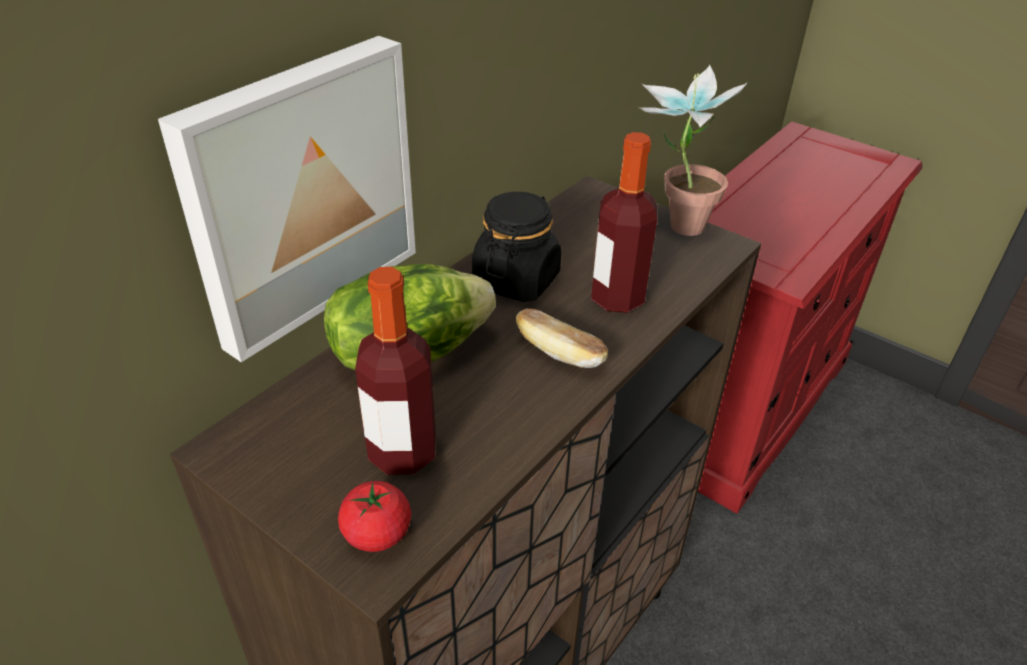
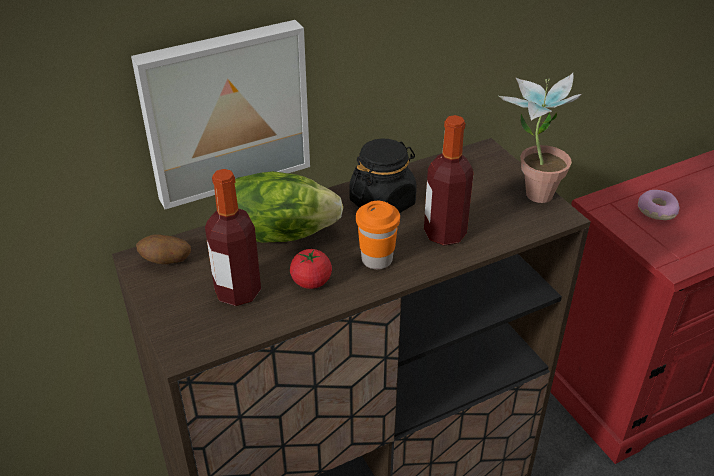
camera: 25 degrees right, 0 degrees up
tomato [338,481,411,552] -> tomato moved to [290,249,332,289]
bread [516,309,608,368] -> orange cup [356,201,400,269]
none -> potato [136,234,191,264]
none -> donut [638,190,680,220]

